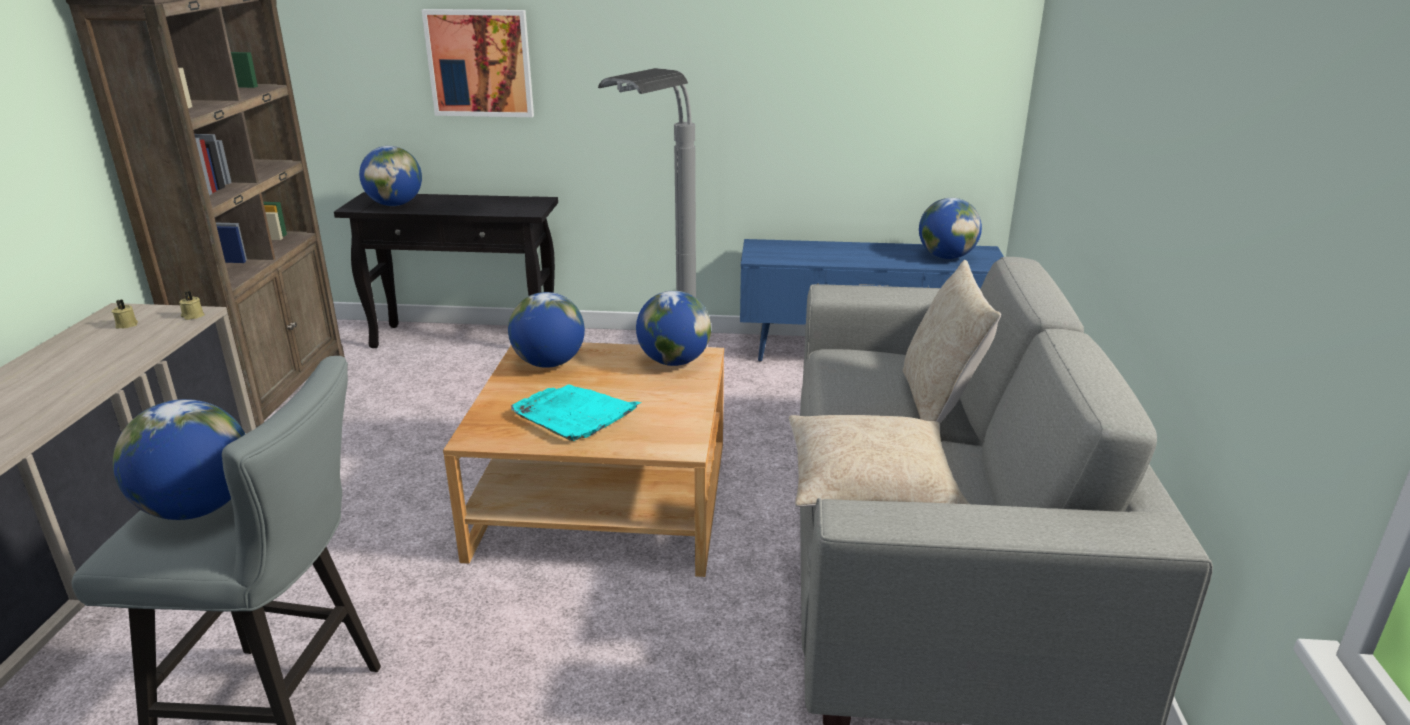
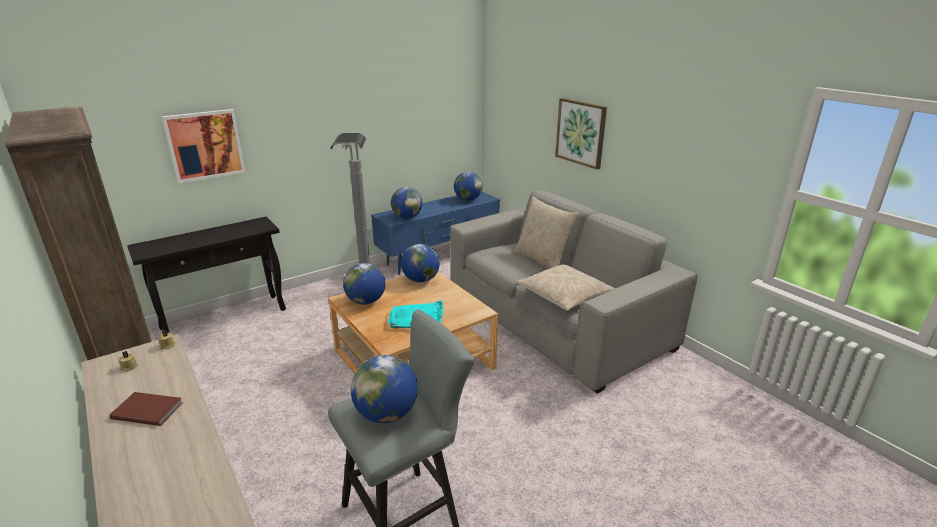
camera: 40 degrees left, 0 degrees up
globe [359,146,422,206] -> globe moved to [391,187,422,219]
none -> brown book [109,392,182,426]
none -> picture [555,98,607,169]

